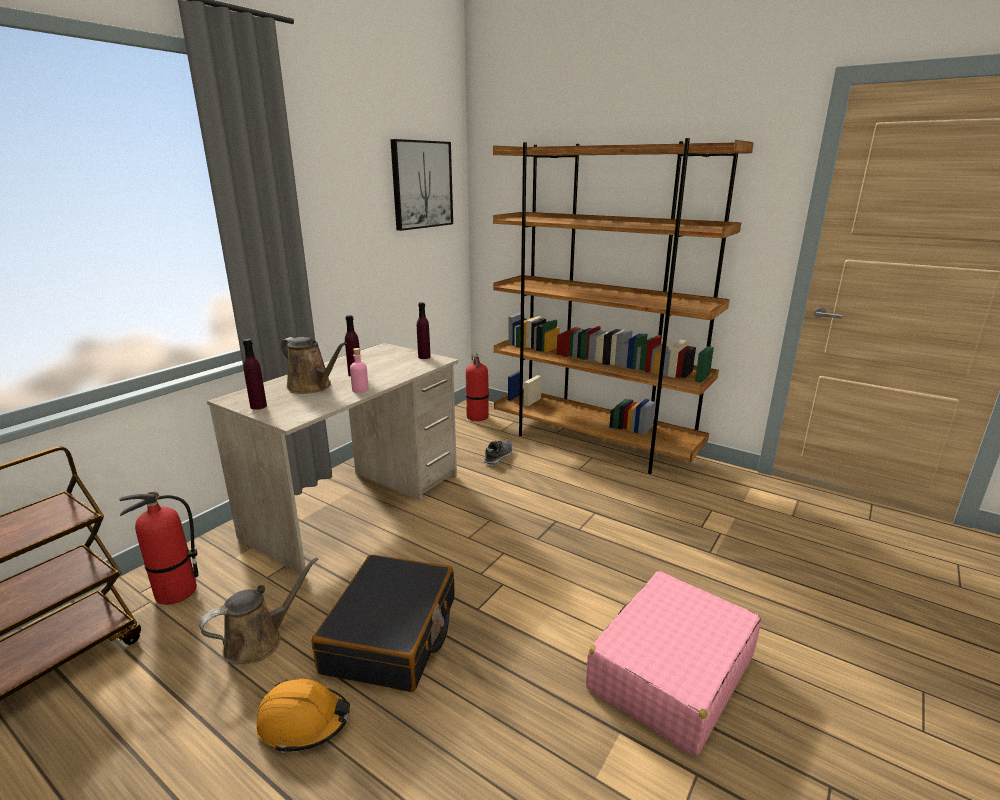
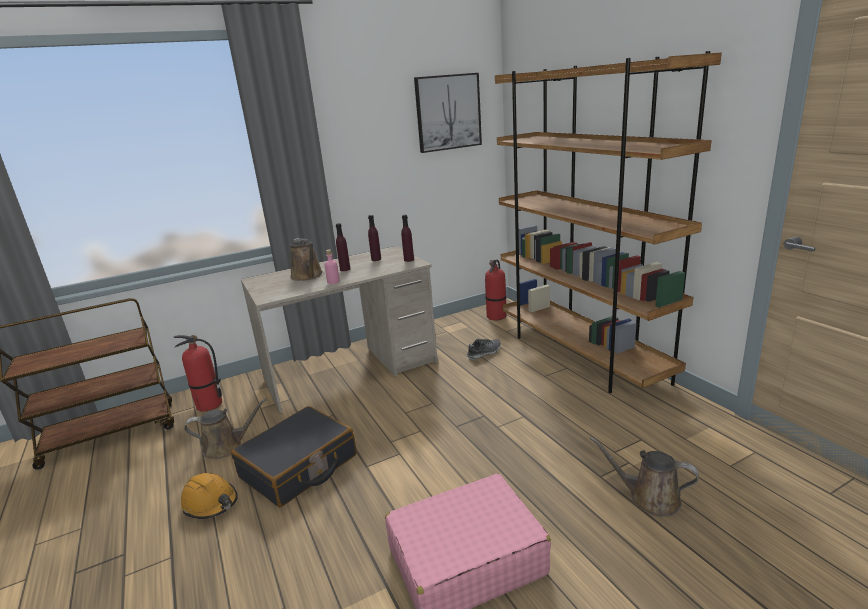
camera: 30 degrees right, 0 degrees up
purple bottle [243,339,267,410] -> purple bottle moved to [368,215,381,261]
none -> brown watering can [590,437,699,517]

